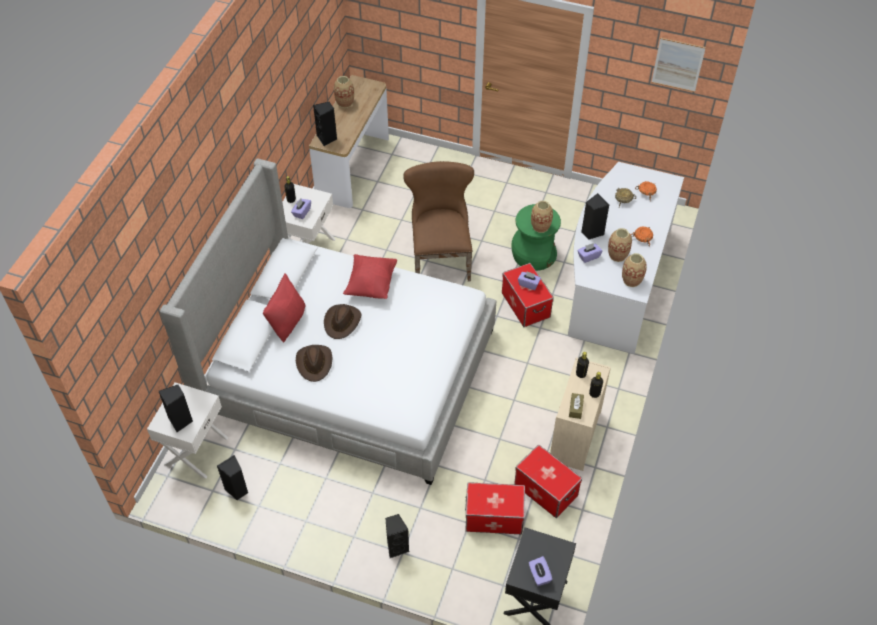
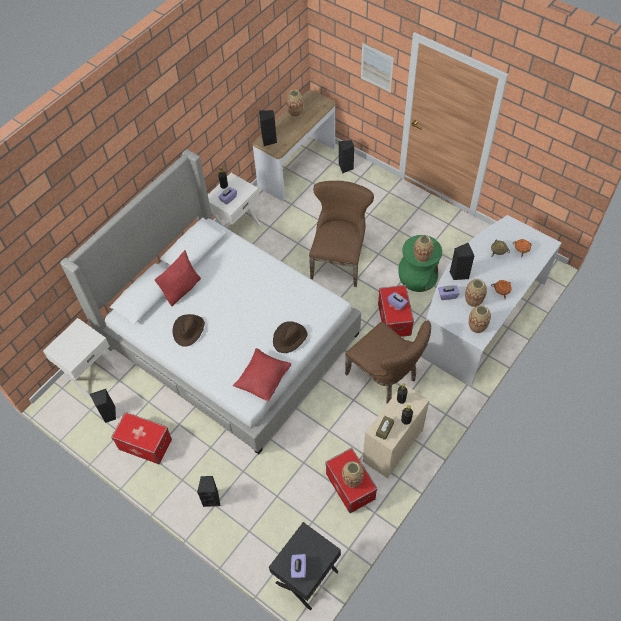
camera: 20 degrees right, 5 degrees up
black speaker [159,385,193,432] -> black speaker moved to [339,140,354,173]
brown hat [324,304,361,339] -> brown hat moved to [273,321,307,353]
red pillow [343,254,397,299] -> red pillow moved to [233,348,291,401]
storage box [465,482,525,534] -> storage box moved to [111,412,172,464]
picture [651,37,706,92] -> picture moved to [361,42,394,94]
none -> vase [342,461,364,488]
none -> brown chair [345,320,431,404]

